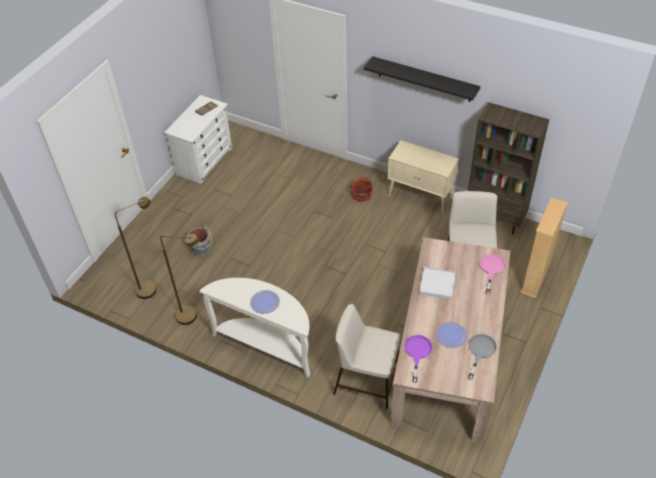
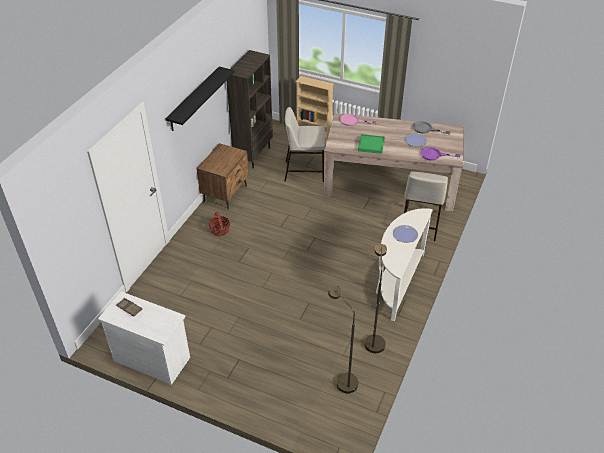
camera: 95 degrees left, 5 degrees down
grey bucket [187,225,212,256] -> none
beige cabinet [388,140,459,215] -> brown nightstand [197,143,249,210]
white tray [419,267,456,300] -> green tray [358,134,384,154]

